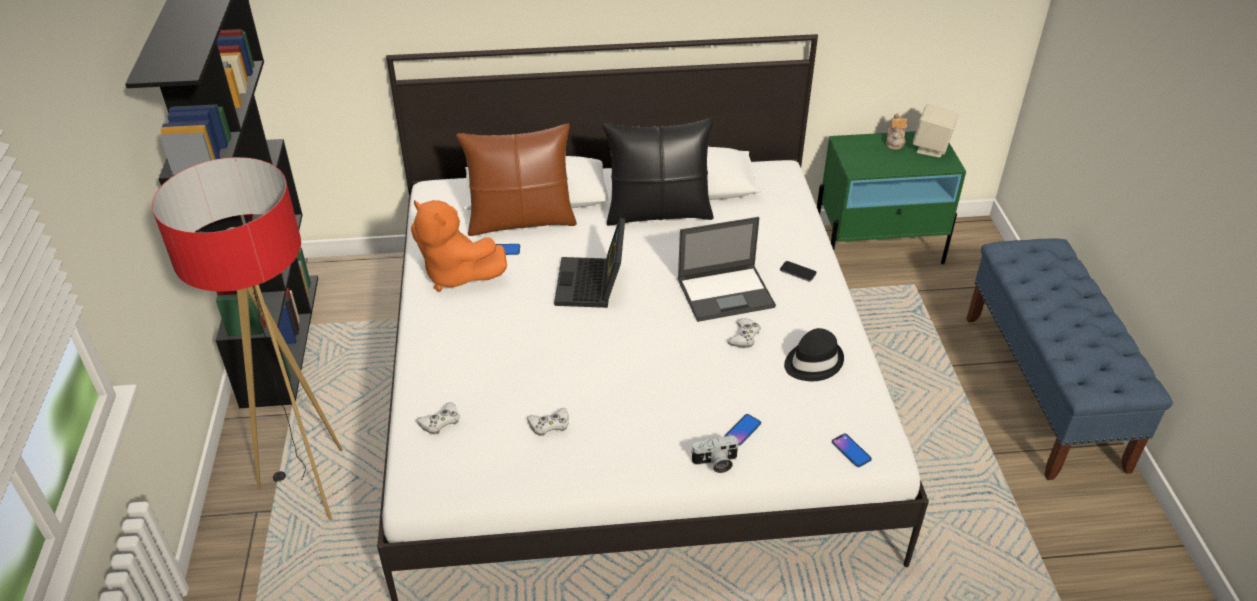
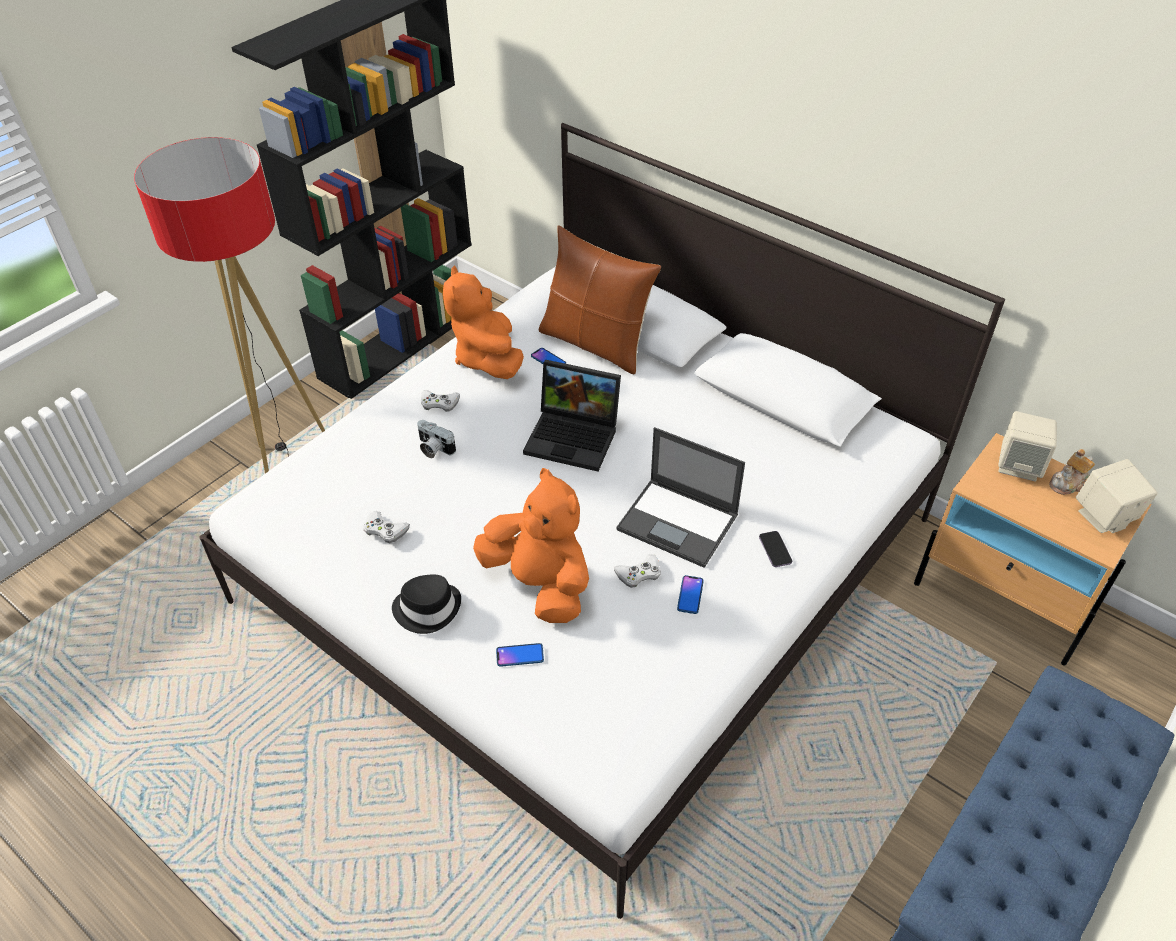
camera: 45 degrees right, 5 degrees up
white game controller [416,402,460,434] -> white game controller moved to [421,390,460,412]
laptop [554,217,625,308] -> laptop turned 120 degrees counterclockwise [523,360,621,471]
black pillow [602,118,714,226] -> none
camera [691,435,739,473] -> camera moved to [417,420,456,458]
black hat [784,328,844,381] -> black hat moved to [392,575,461,634]
green nightstand [817,131,966,264] -> beige nightstand [914,433,1152,666]
phone [832,434,872,467] -> phone moved to [677,575,704,614]
none -> orange plush toy [473,468,589,623]
none -> beige speaker [998,411,1057,481]

